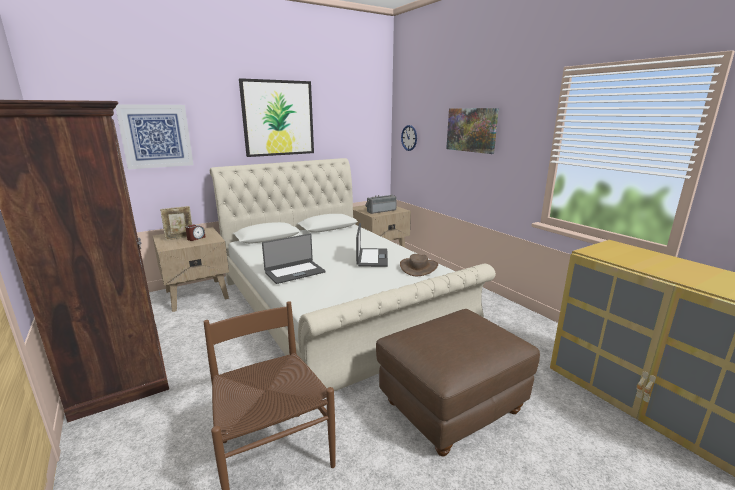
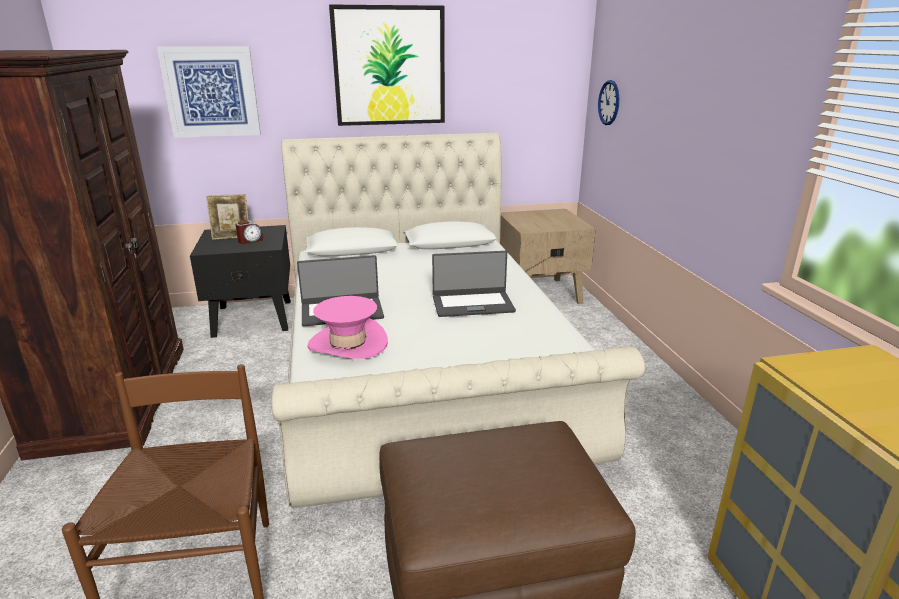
camera: 20 degrees right, 5 degrees up
beige nightstand [152,227,229,312] -> black nightstand [190,225,291,338]
laptop [356,223,388,267] -> laptop turned 60 degrees clockwise [432,251,516,317]
radio [365,195,397,214] -> none
brown hat [400,254,438,276] -> none
picture [446,108,499,154] -> none
none -> pink hat [308,296,388,359]

